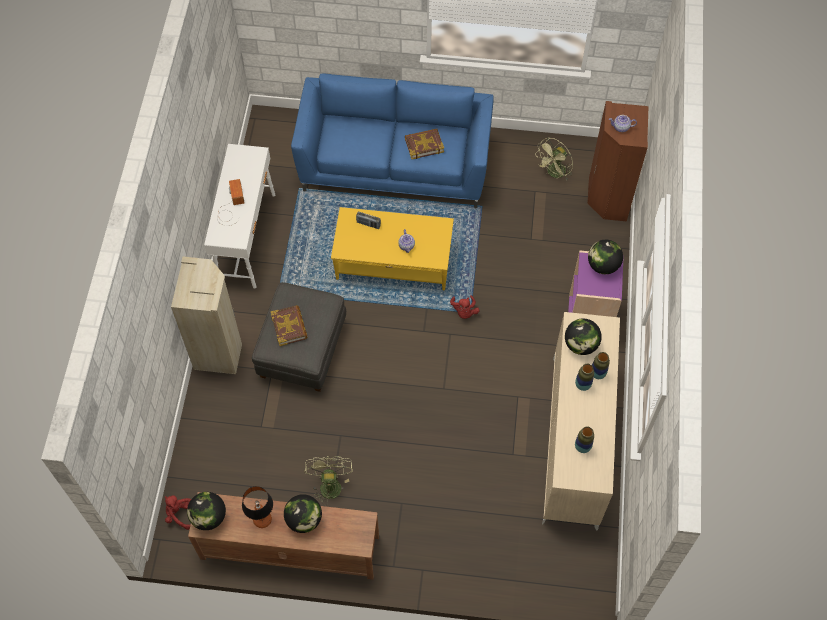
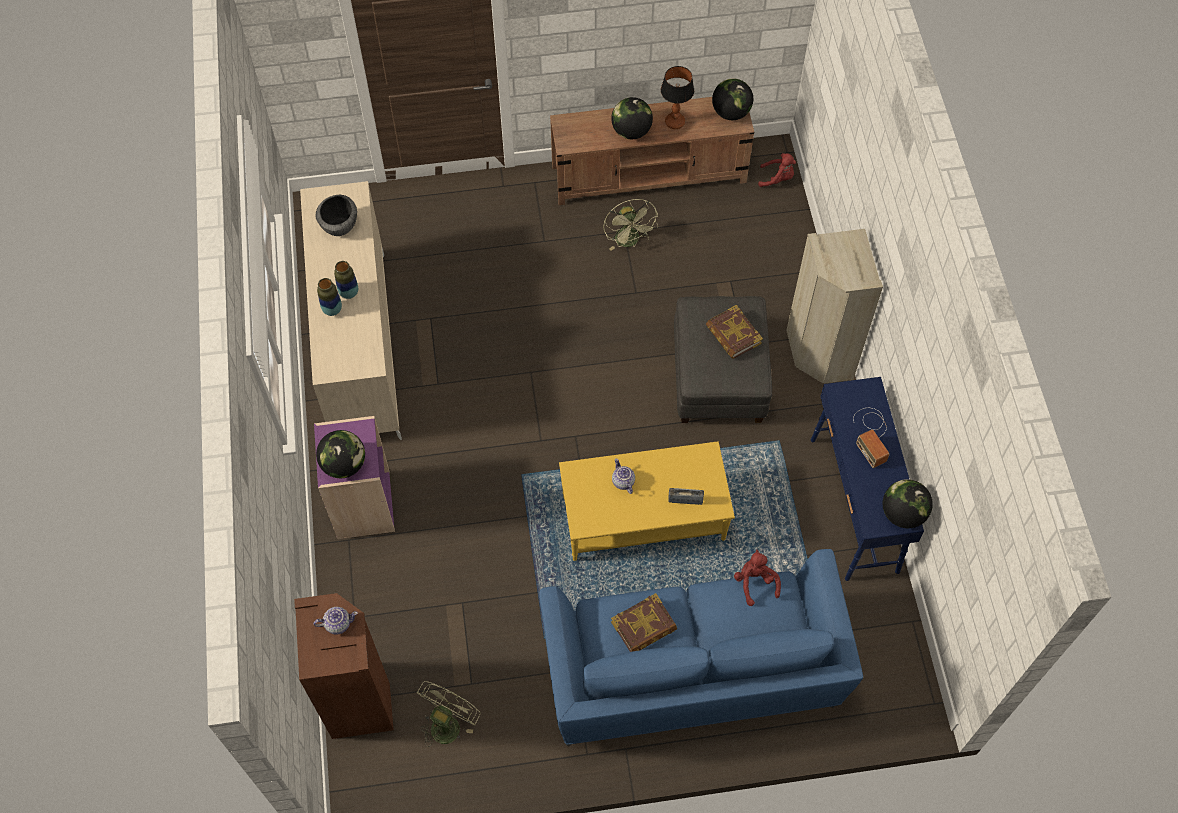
camera: 165 degrees right, 0 degrees up
white console table [204,144,276,289] -> blue console table [811,377,924,581]
red plush toy [450,295,480,319] -> red plush toy moved to [734,549,781,606]
globe [565,319,602,355] -> globe moved to [883,479,933,528]
vase [575,426,594,453] -> bowl [316,195,357,236]

